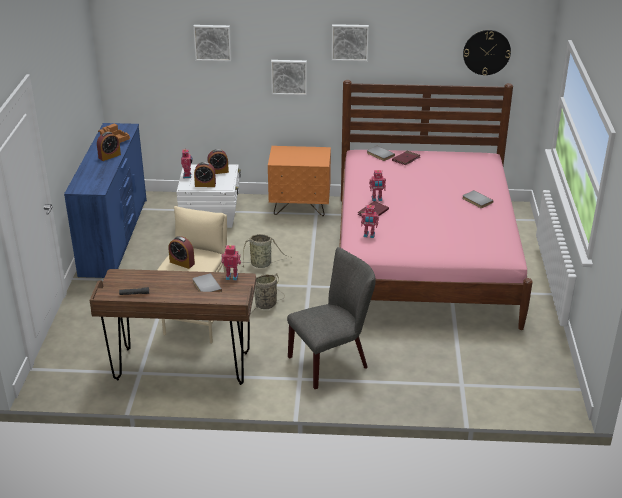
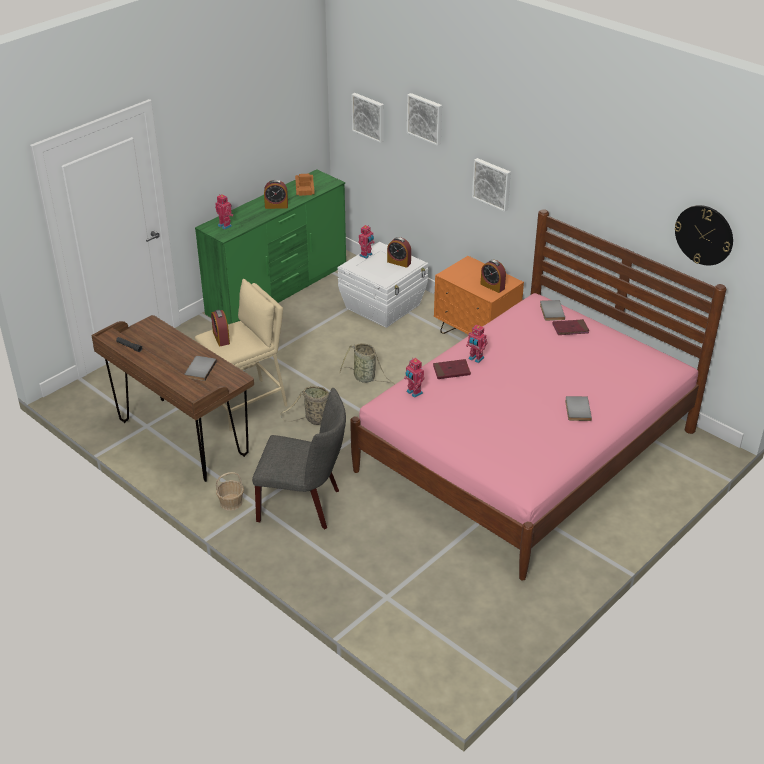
camera: 40 degrees right, 5 degrees up
blue dresser [64,123,147,278] -> green dresser [195,169,346,324]
alarm clock [194,162,216,187] -> alarm clock moved to [481,260,506,293]
toy robot [221,245,241,280] -> toy robot moved to [215,194,233,230]
picture [332,24,369,61] -> picture moved to [351,93,384,143]
none -> basket [216,472,244,511]

